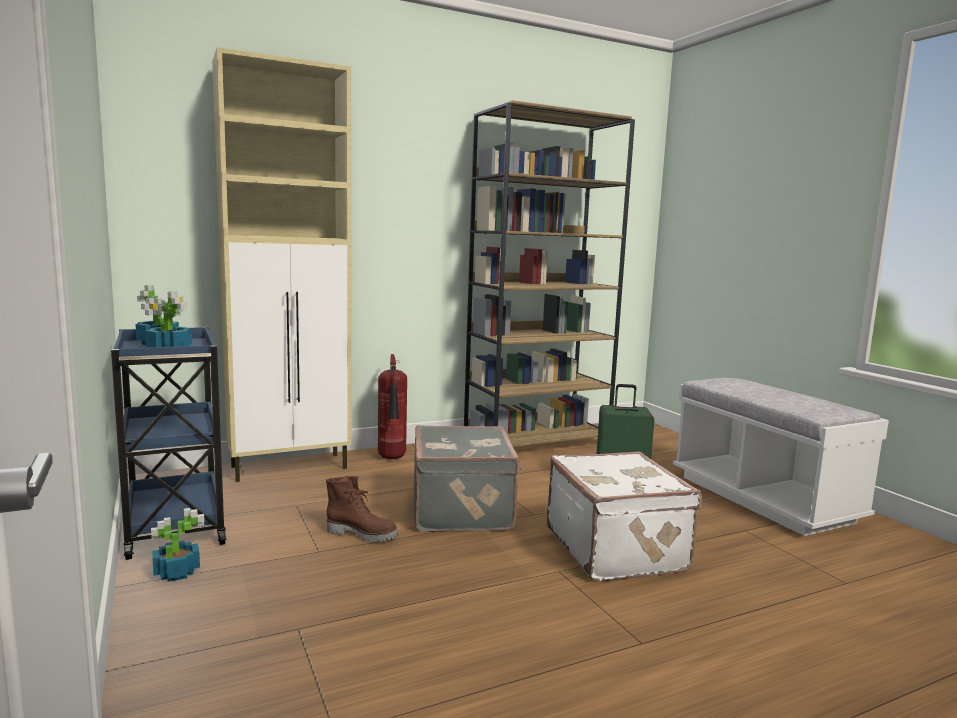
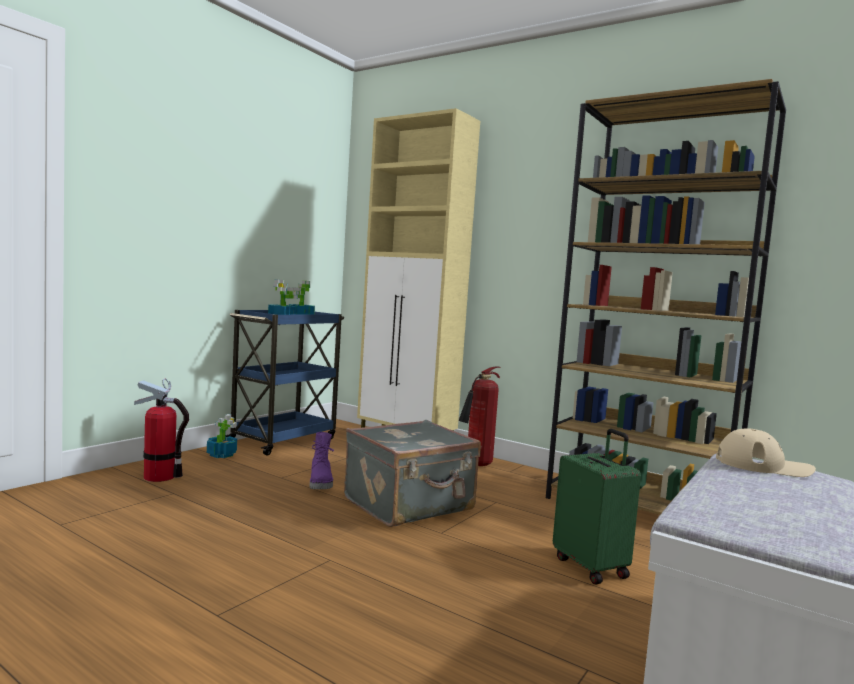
camera: 60 degrees right, 5 degrees down
brown boot [326,476,398,542] -> purple boot [309,432,334,489]
white suitcase [547,451,702,581] -> none
none -> fire extinguisher [134,379,189,482]
none -> beige cap [716,428,816,477]

